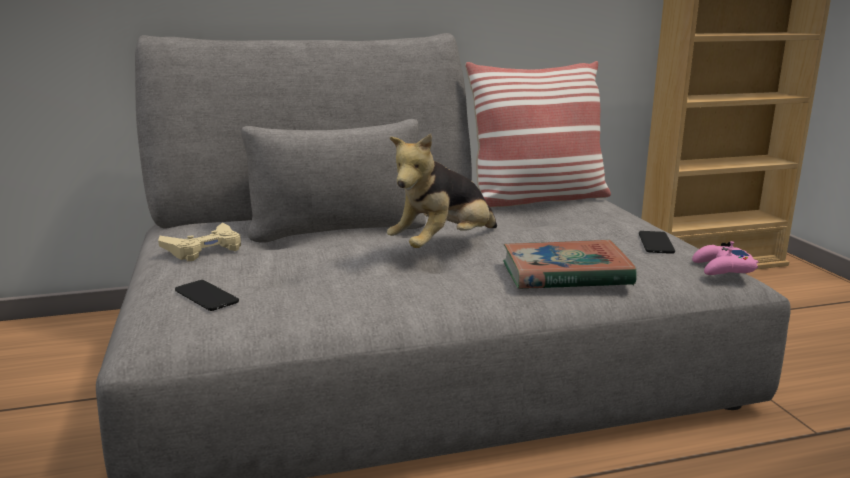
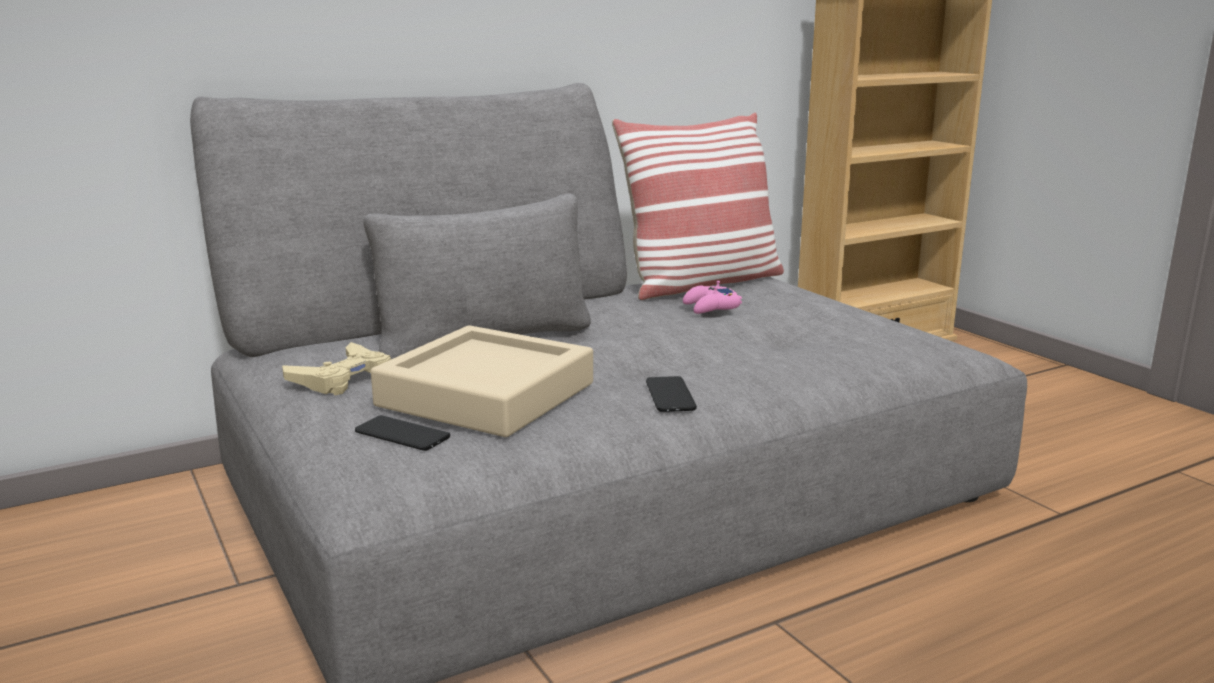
camera: 15 degrees left, 0 degrees up
plush toy [387,134,497,248] -> none
book [503,240,637,289] -> none
phone [639,231,675,254] -> phone moved to [646,376,697,412]
pink game controller [692,241,759,275] -> pink game controller moved to [683,281,742,314]
none -> beige tray [371,325,593,437]

